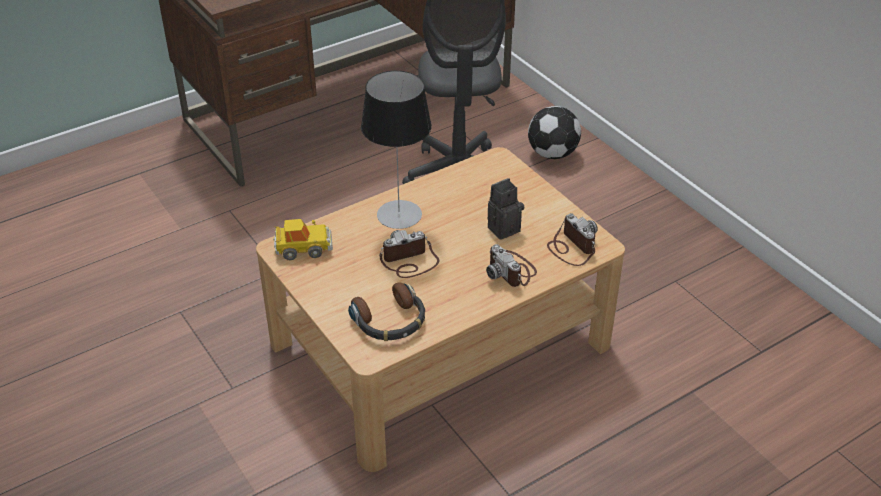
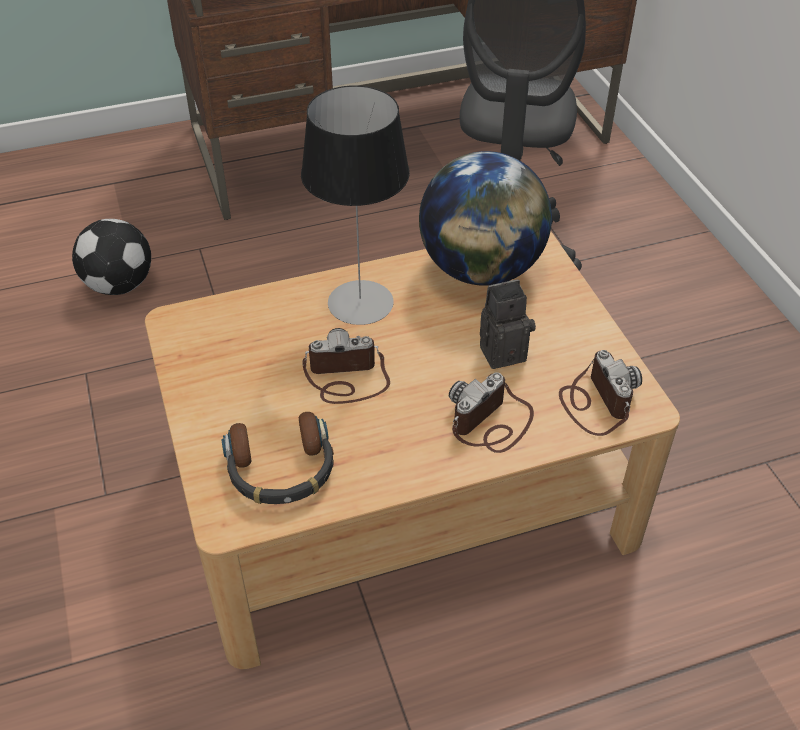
camera: 15 degrees right, 5 degrees up
toy car [273,219,333,260] -> none
camera [486,244,537,287] -> camera turned 60 degrees clockwise [449,373,534,453]
football [528,106,581,159] -> football moved to [72,219,151,295]
none -> globe [419,151,552,286]

